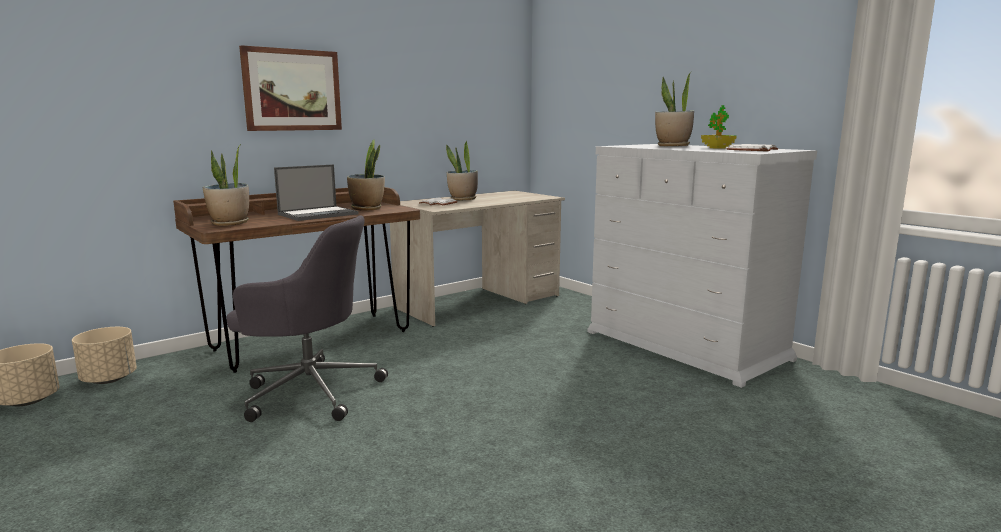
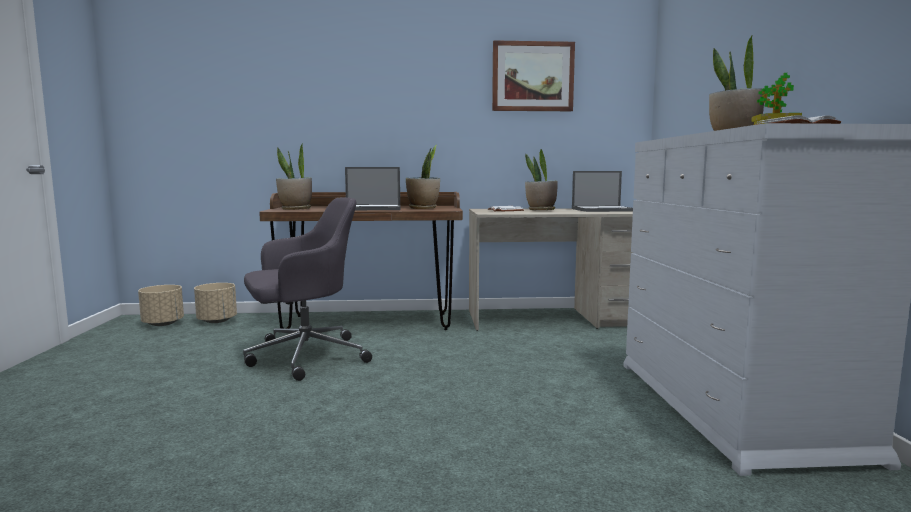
camera: 35 degrees right, 5 degrees down
grey office chair [227,216,388,422] -> grey office chair turned 75 degrees counterclockwise [243,197,372,381]
picture [239,45,342,131] -> picture moved to [492,40,575,111]
none -> laptop [572,171,633,212]

